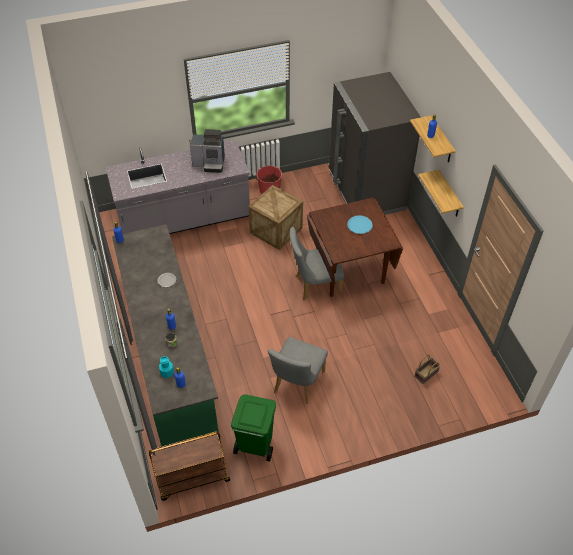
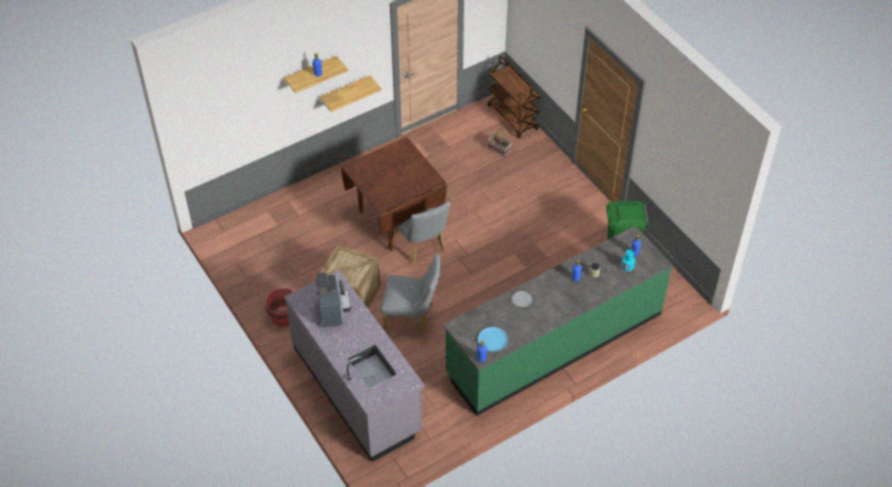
camera: 105 degrees left, 0 degrees up
brown cart [149,431,230,501] -> brown cart moved to [487,56,541,138]
grey chair [268,337,328,404] -> grey chair moved to [381,254,441,335]
grey fridge [329,72,421,215] -> none
blue plate [347,215,373,234] -> blue plate moved to [478,327,508,352]

